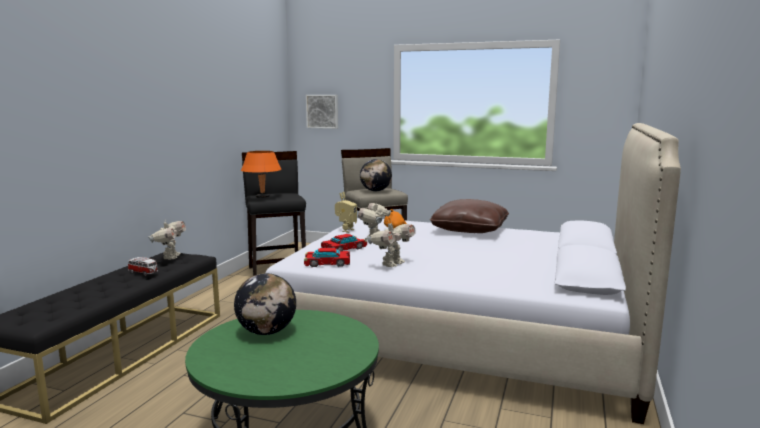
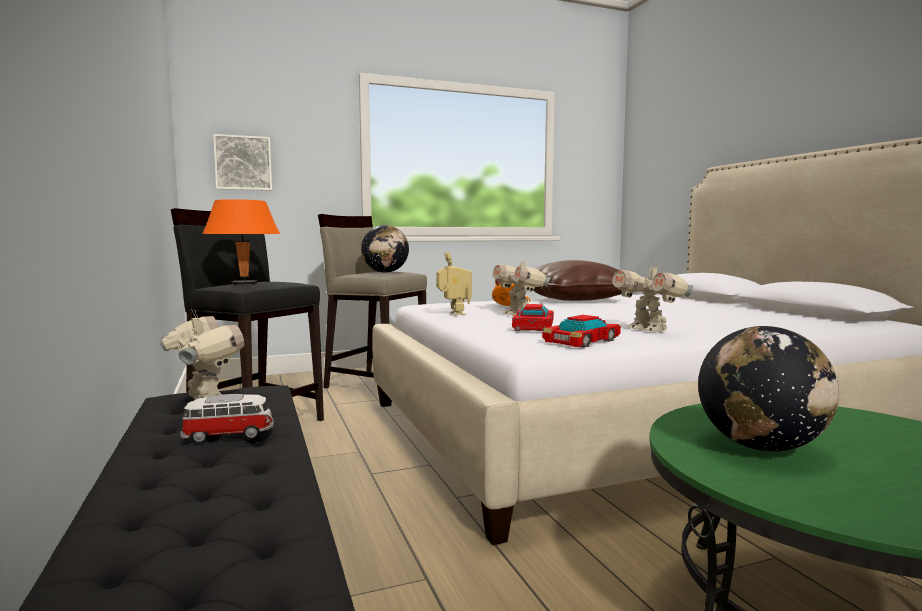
camera: 40 degrees left, 5 degrees down
toy robot [367,223,416,267] -> toy robot turned 150 degrees clockwise [612,260,693,332]

